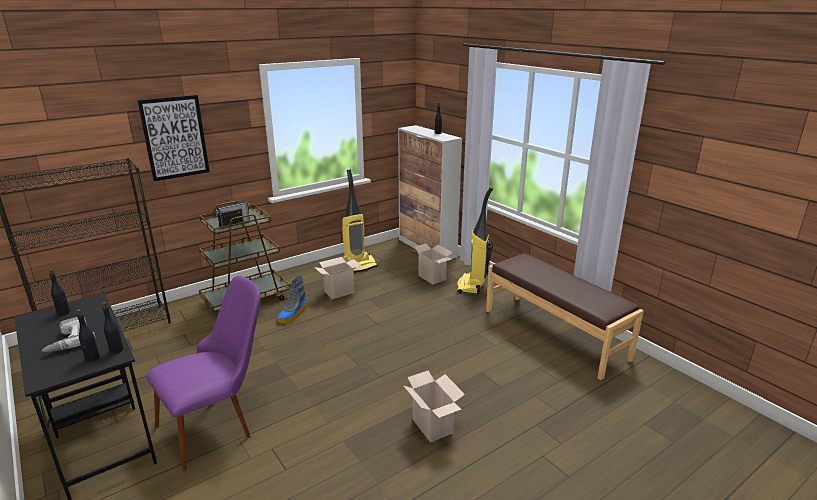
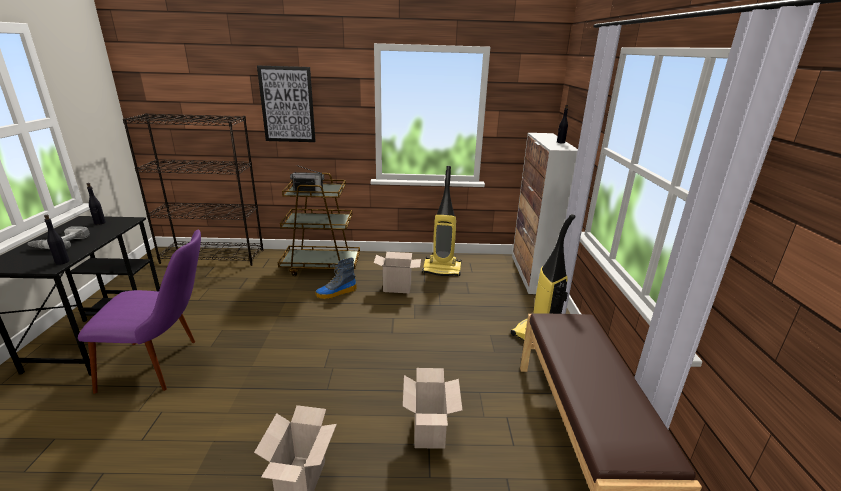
camera: 35 degrees right, 0 degrees up
black bottle [77,309,100,362] -> none
cardboard box [414,243,453,284] -> cardboard box moved to [403,368,463,449]

